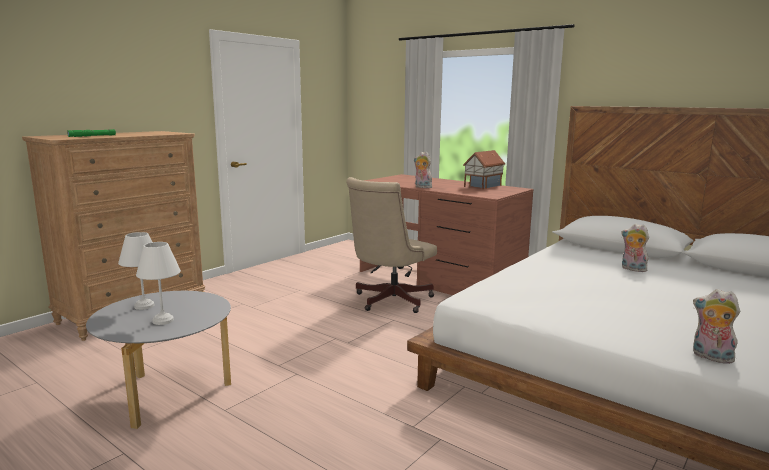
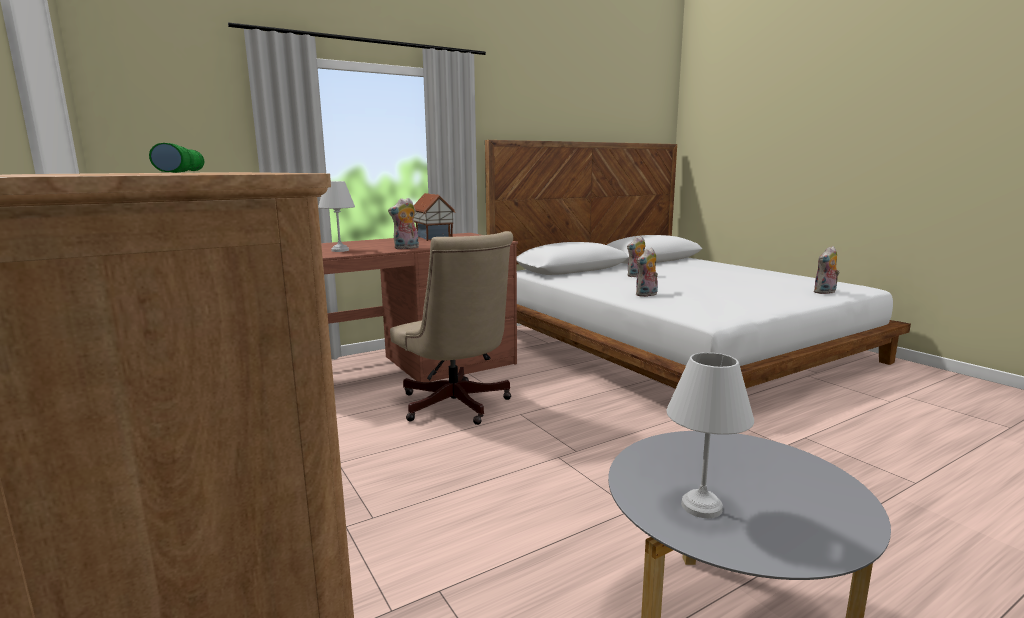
camera: 70 degrees left, 0 degrees up
white table lamp [136,242,181,325] -> white table lamp moved to [318,181,355,252]
none -> plush toy [636,248,658,297]

